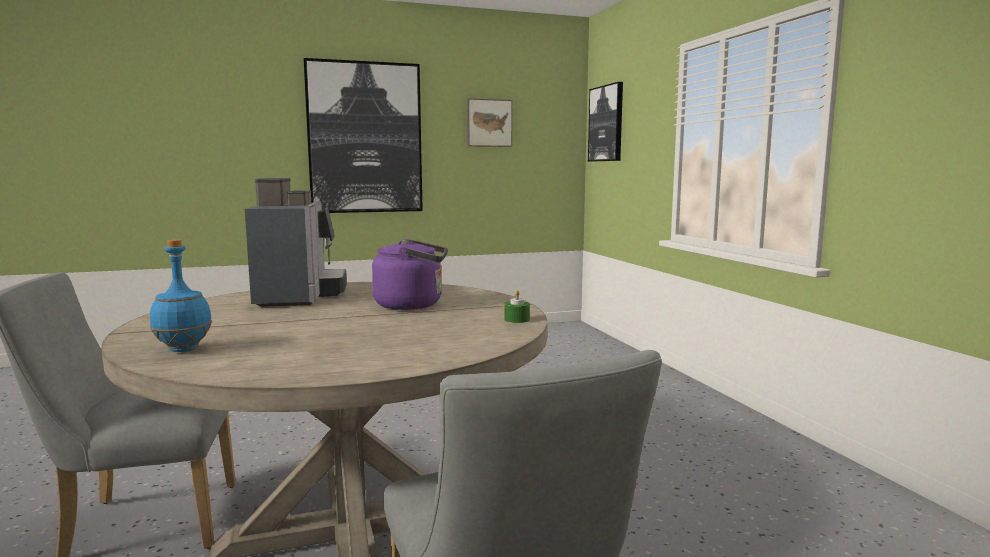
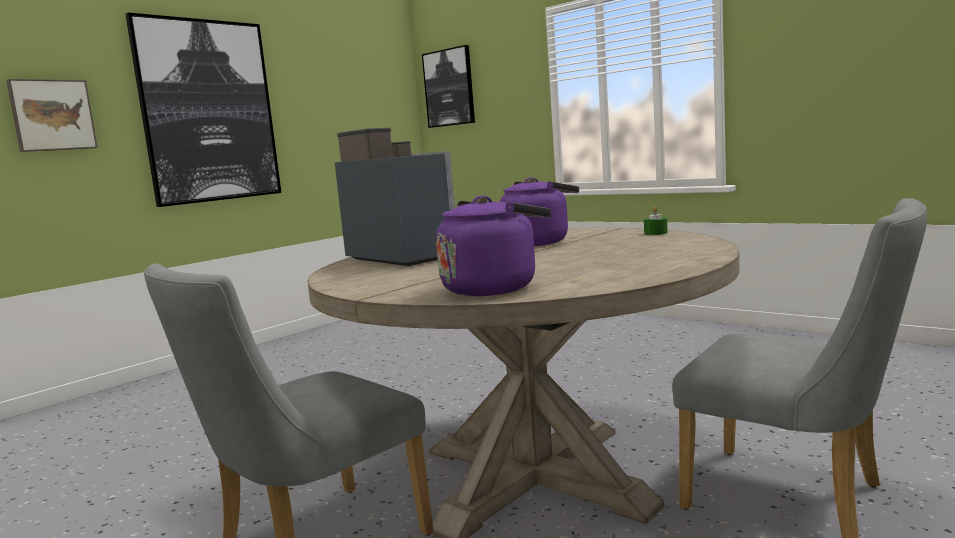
camera: 30 degrees left, 0 degrees up
blue bottle [150,239,212,352] -> purple kettle [436,195,551,296]
picture [467,98,512,147] -> picture moved to [6,79,98,152]

